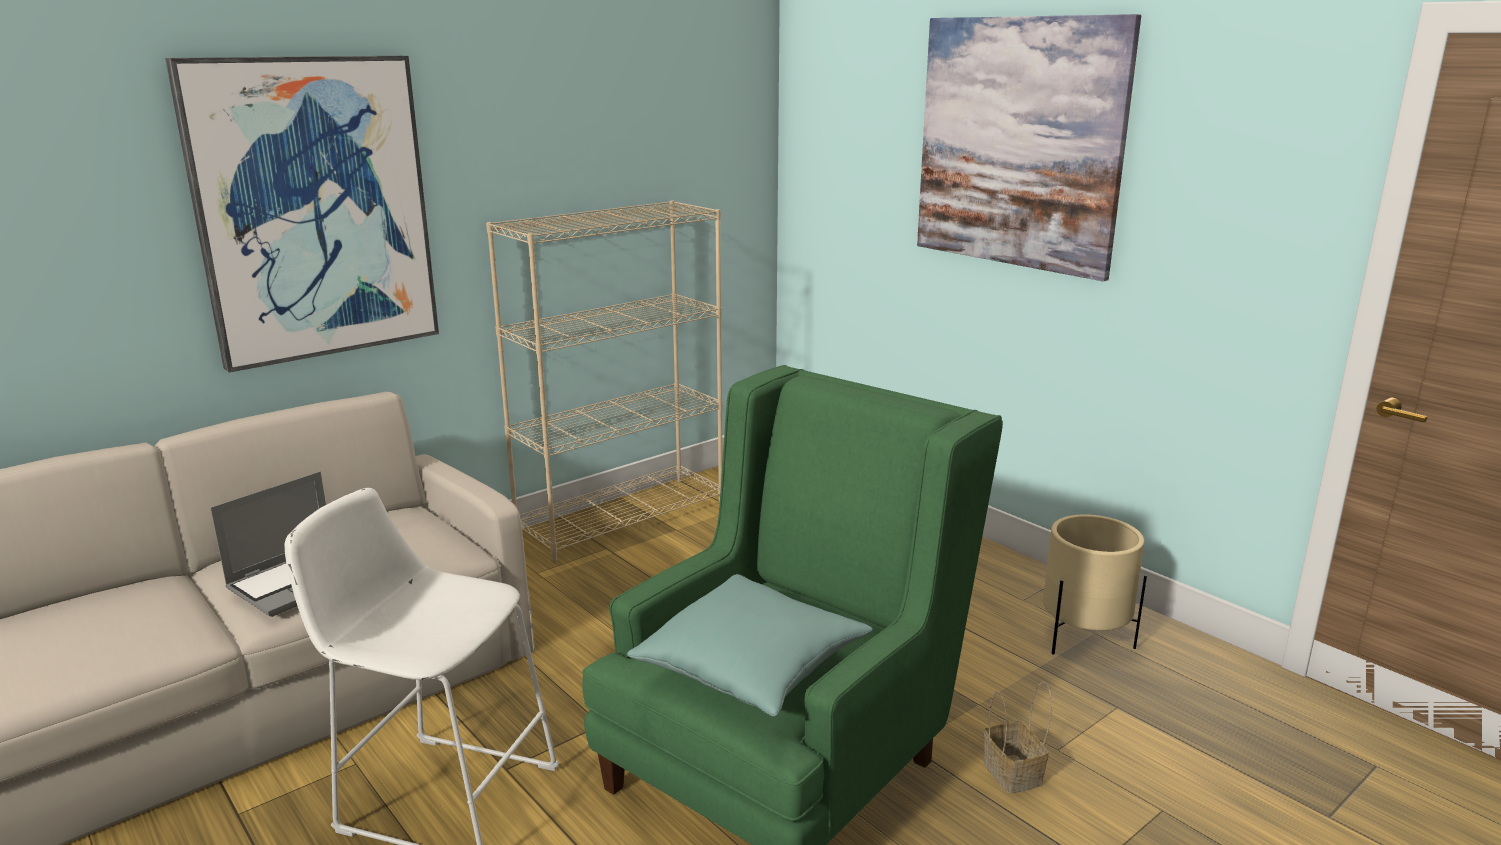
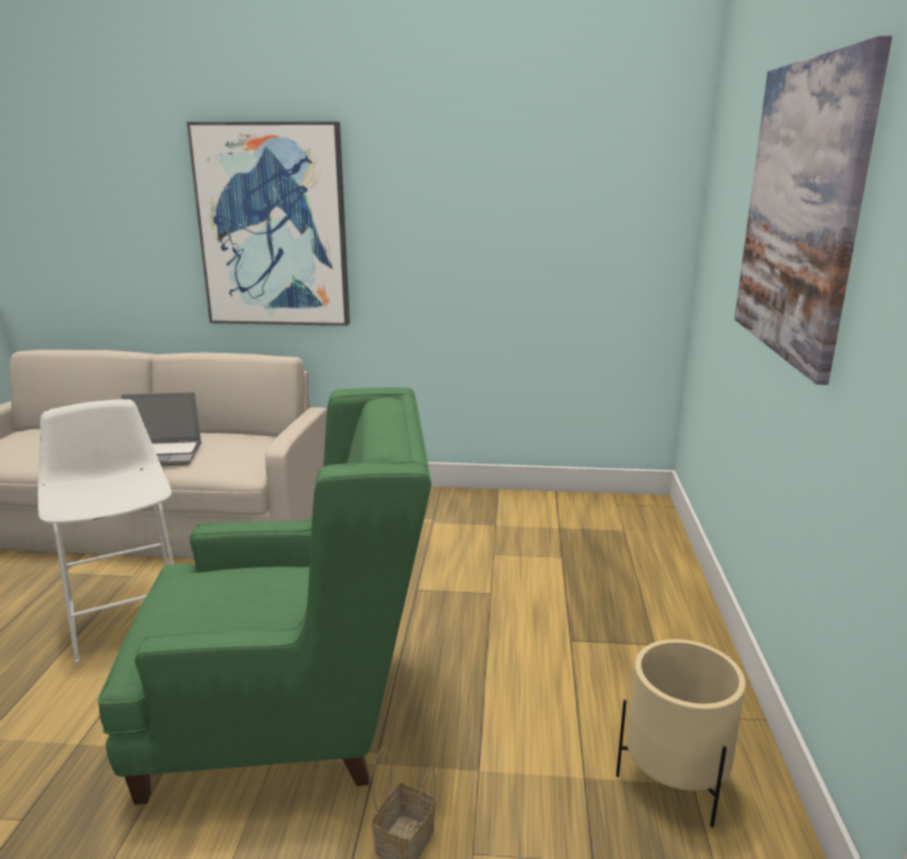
camera: 45 degrees right, 0 degrees up
beige bookcase [486,200,723,562] -> none
turquoise pillow [627,574,873,717] -> none

